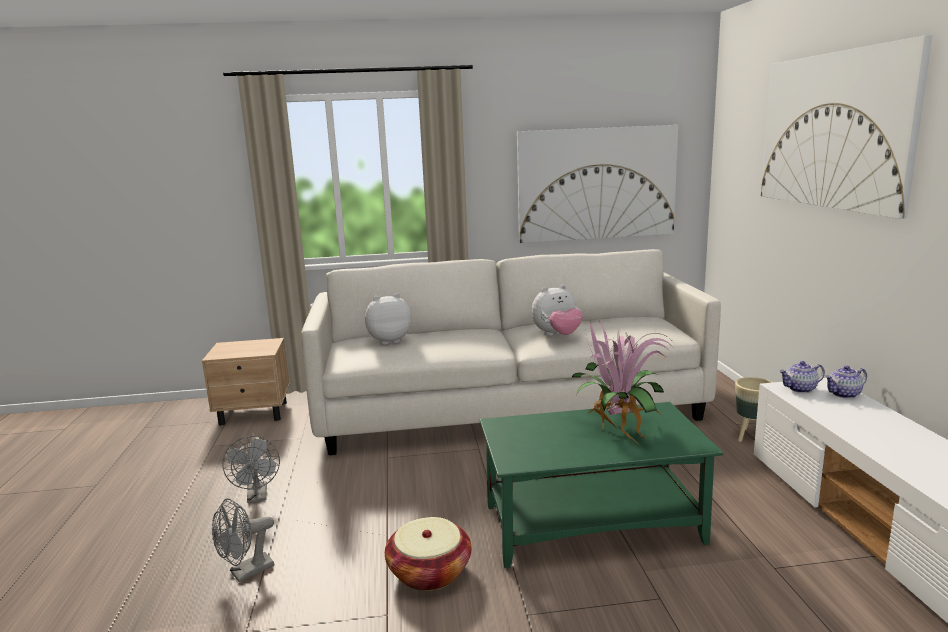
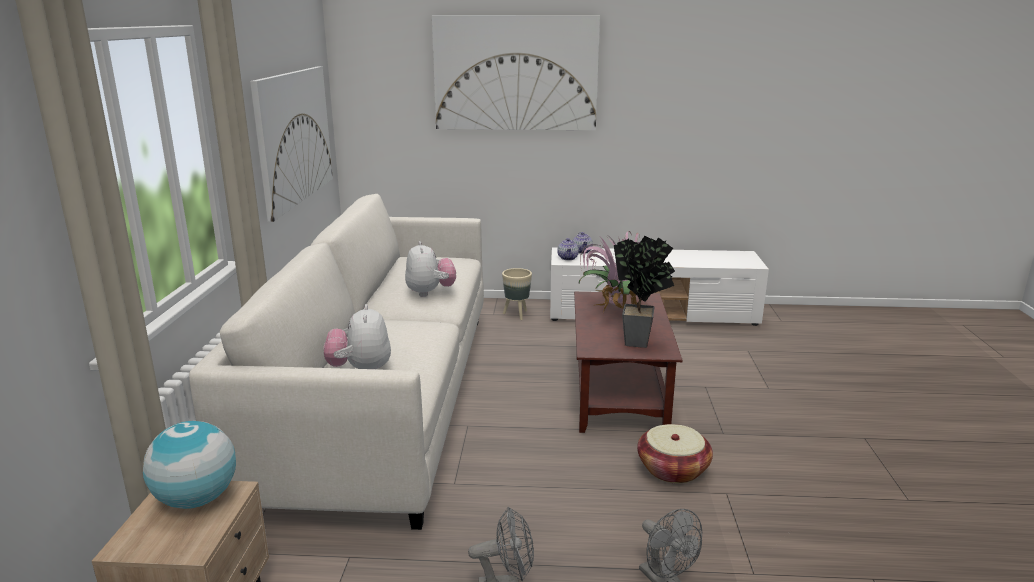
camera: 80 degrees left, 5 degrees up
green coffee table [480,402,723,568] -> brown coffee table [574,292,683,433]
none -> globe [143,421,236,509]
none -> potted plant [614,236,675,348]

